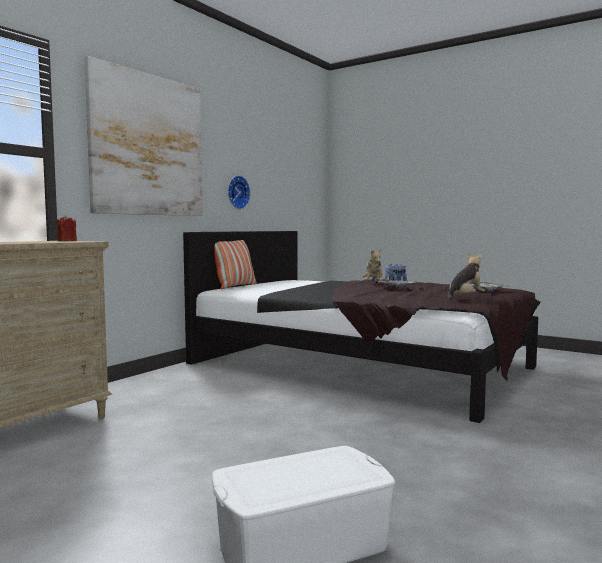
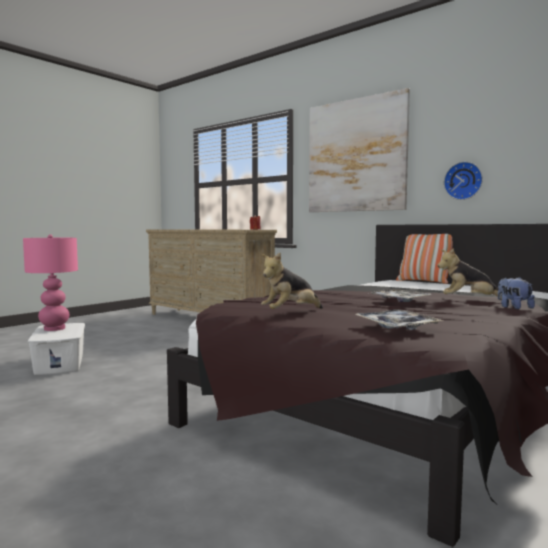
camera: 95 degrees right, 0 degrees up
plush toy [447,253,485,301] -> plush toy turned 90 degrees clockwise [261,253,323,309]
none -> pink table lamp [23,234,78,331]

